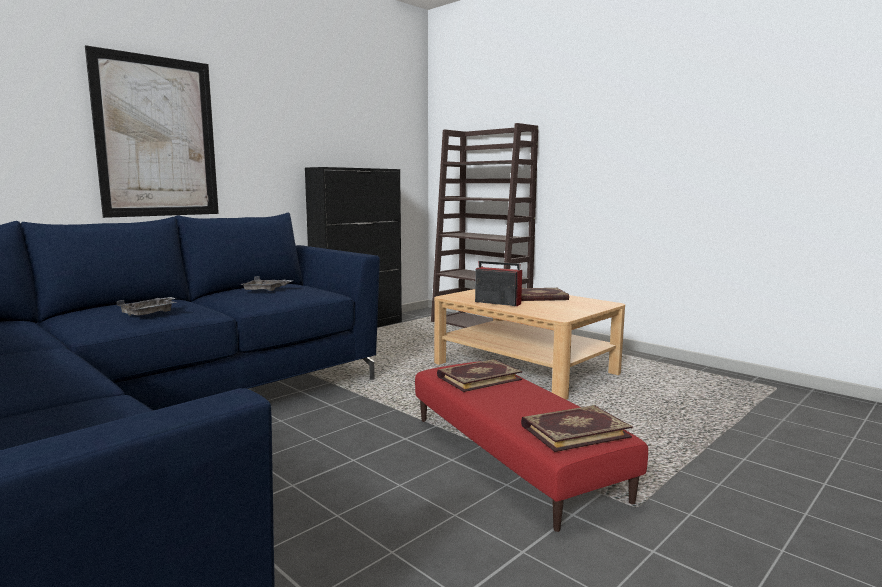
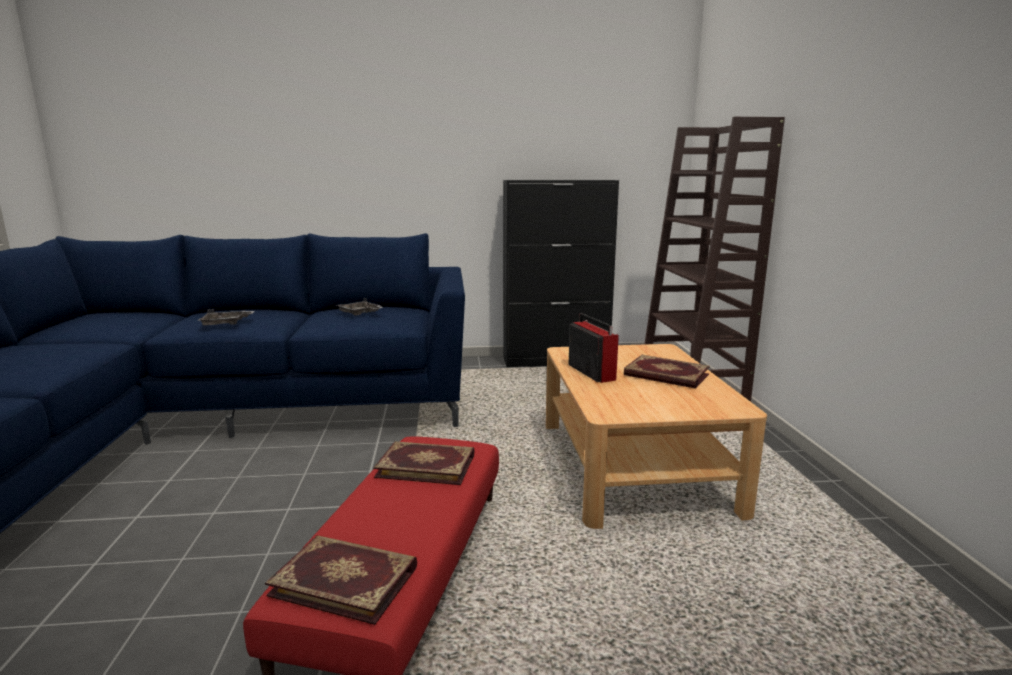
camera: 40 degrees right, 5 degrees up
picture [85,45,219,218] -> none

